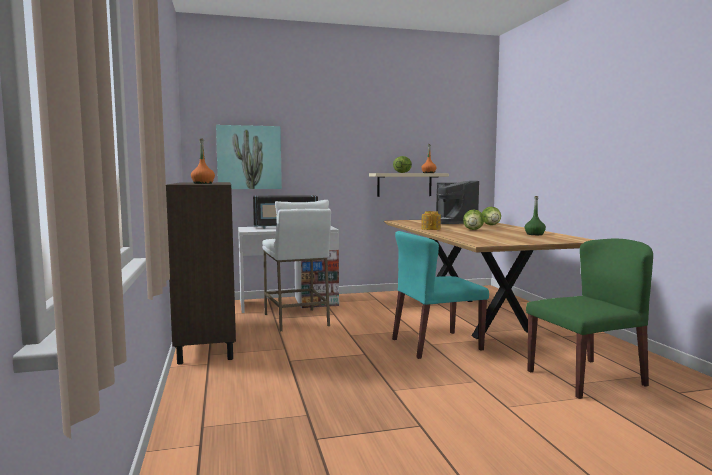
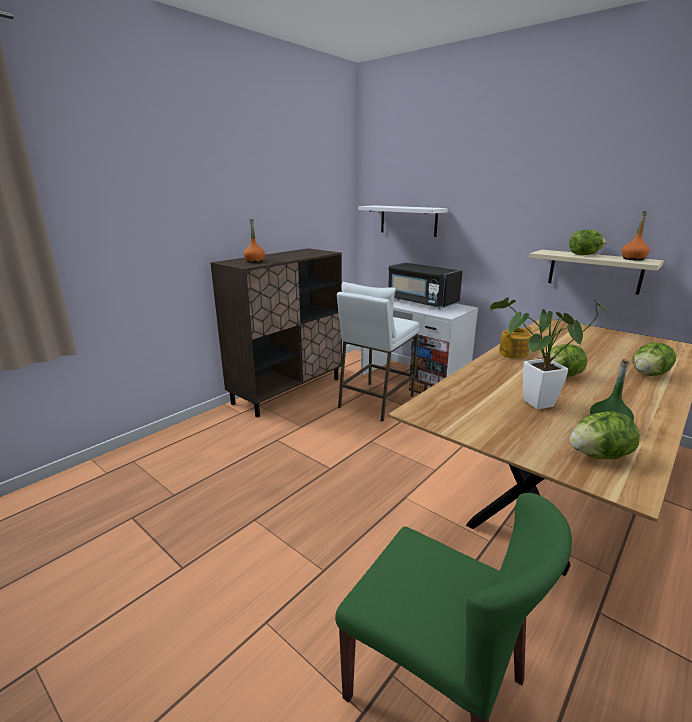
camera: 55 degrees right, 15 degrees up
picture [216,125,282,189] -> white shelf [358,205,448,237]
turquoise chair [392,231,489,359] -> none
coffee machine [436,181,479,224] -> none
none -> potted plant [490,297,608,409]
none -> lettuce [570,411,640,459]

